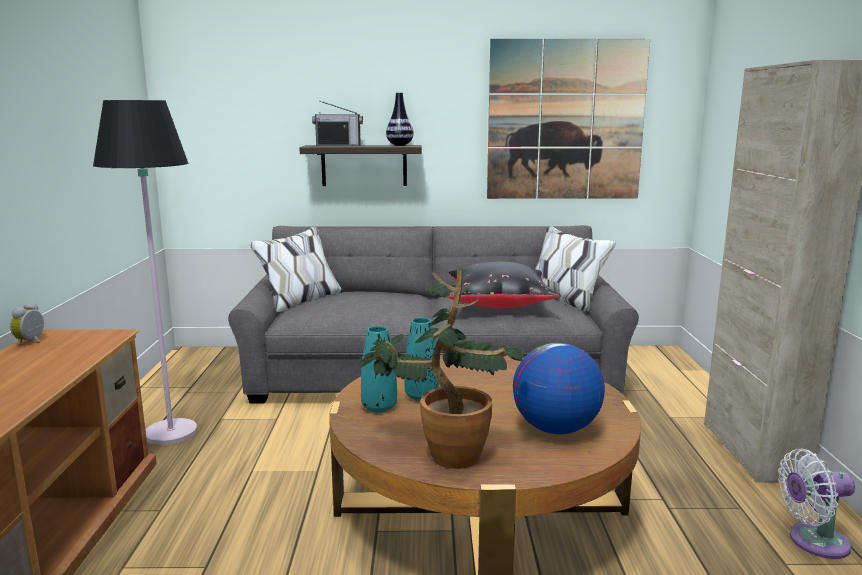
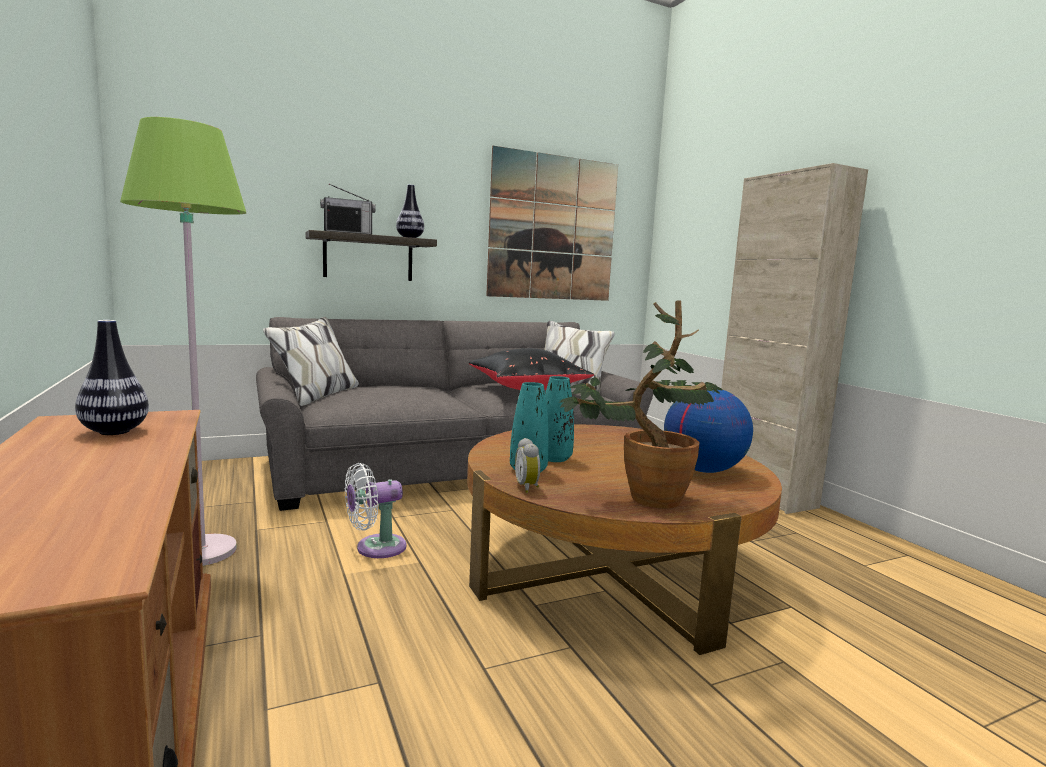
camera: 25 degrees left, 5 degrees down
alarm clock [10,302,44,346] -> alarm clock moved to [515,438,540,493]
black floor lamp [93,100,197,445] -> green floor lamp [120,117,246,566]
white fan [778,449,855,559] -> white fan moved to [345,463,407,558]
none -> vase [75,320,149,435]

